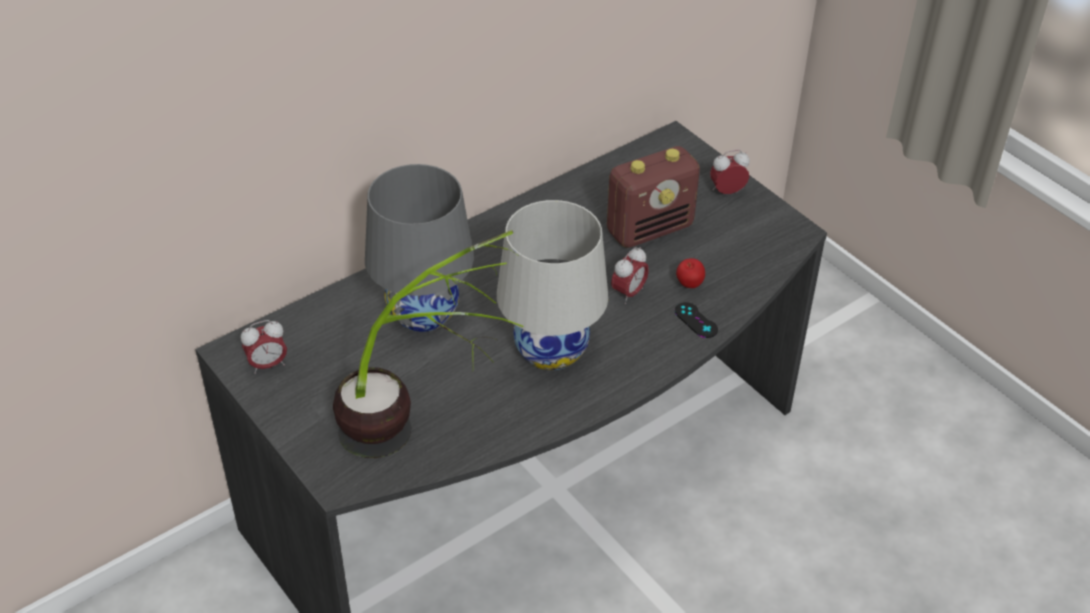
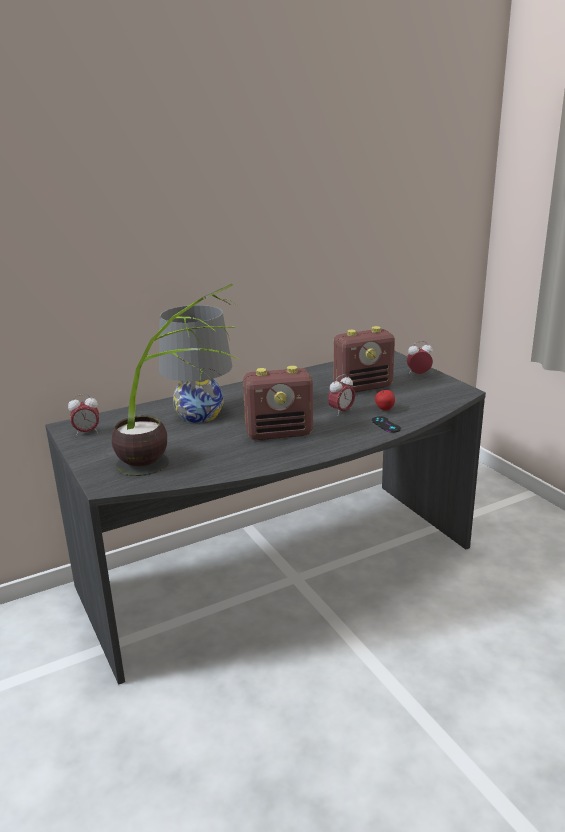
camera: 10 degrees right, 20 degrees down
white table lamp [497,200,608,371] -> radio [243,366,313,440]

